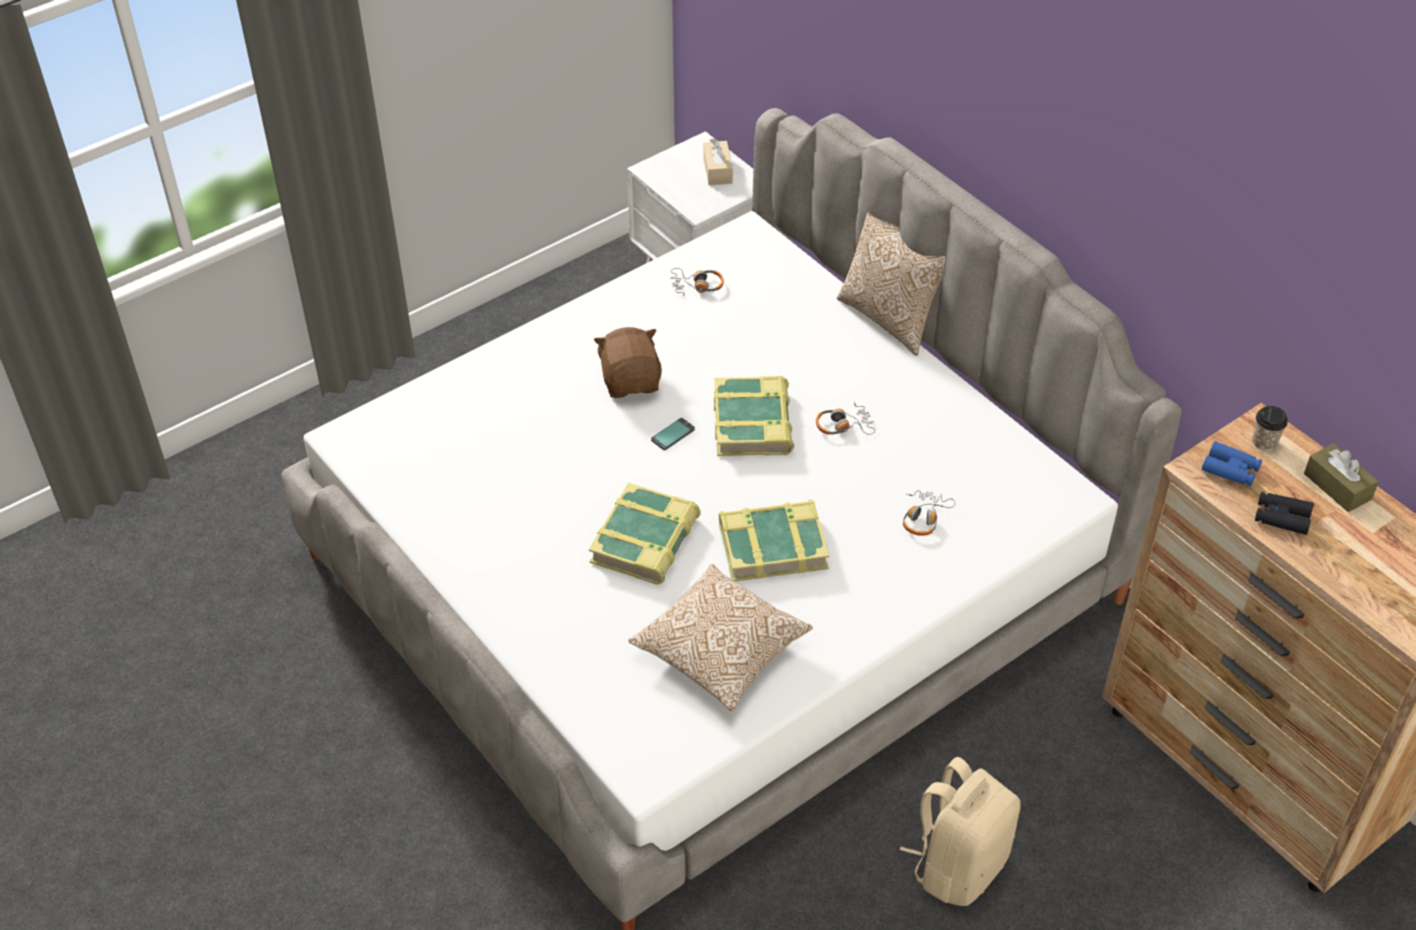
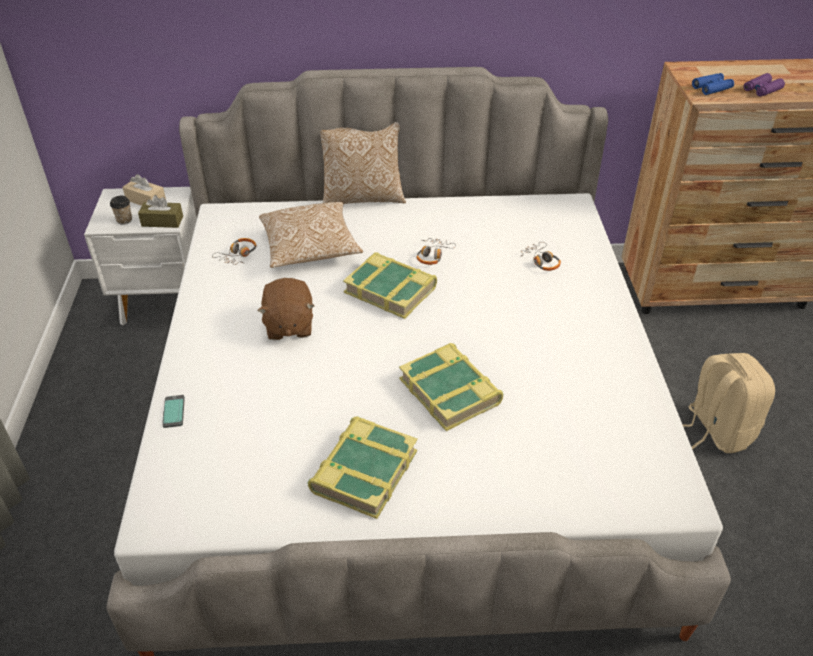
camera: 55 degrees left, 5 degrees down
brown plush toy [594,327,662,398] -> brown plush toy turned 120 degrees counterclockwise [258,278,315,340]
pillow [628,564,813,711] -> pillow moved to [259,202,363,268]
phone [651,418,695,450] -> phone moved to [162,395,185,428]
book [719,500,830,581] -> book moved to [308,416,417,519]
cup [1252,406,1288,451] -> cup moved to [110,196,132,225]
black binoculars [1255,492,1313,535] -> purple binoculars [744,73,785,97]
brown tissue box [1304,443,1379,512] -> brown tissue box moved to [138,195,183,228]

